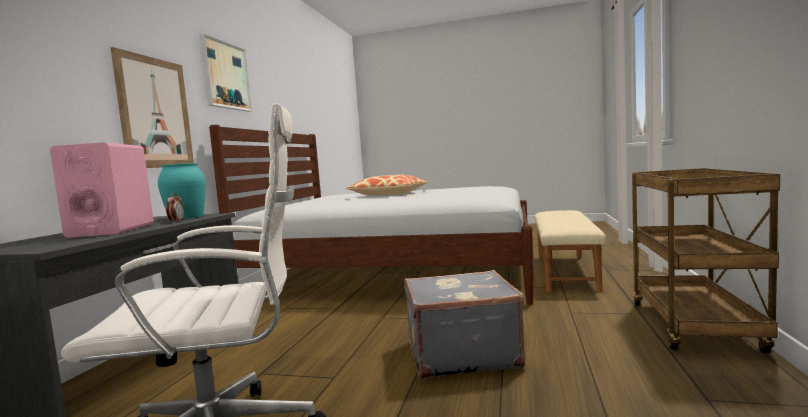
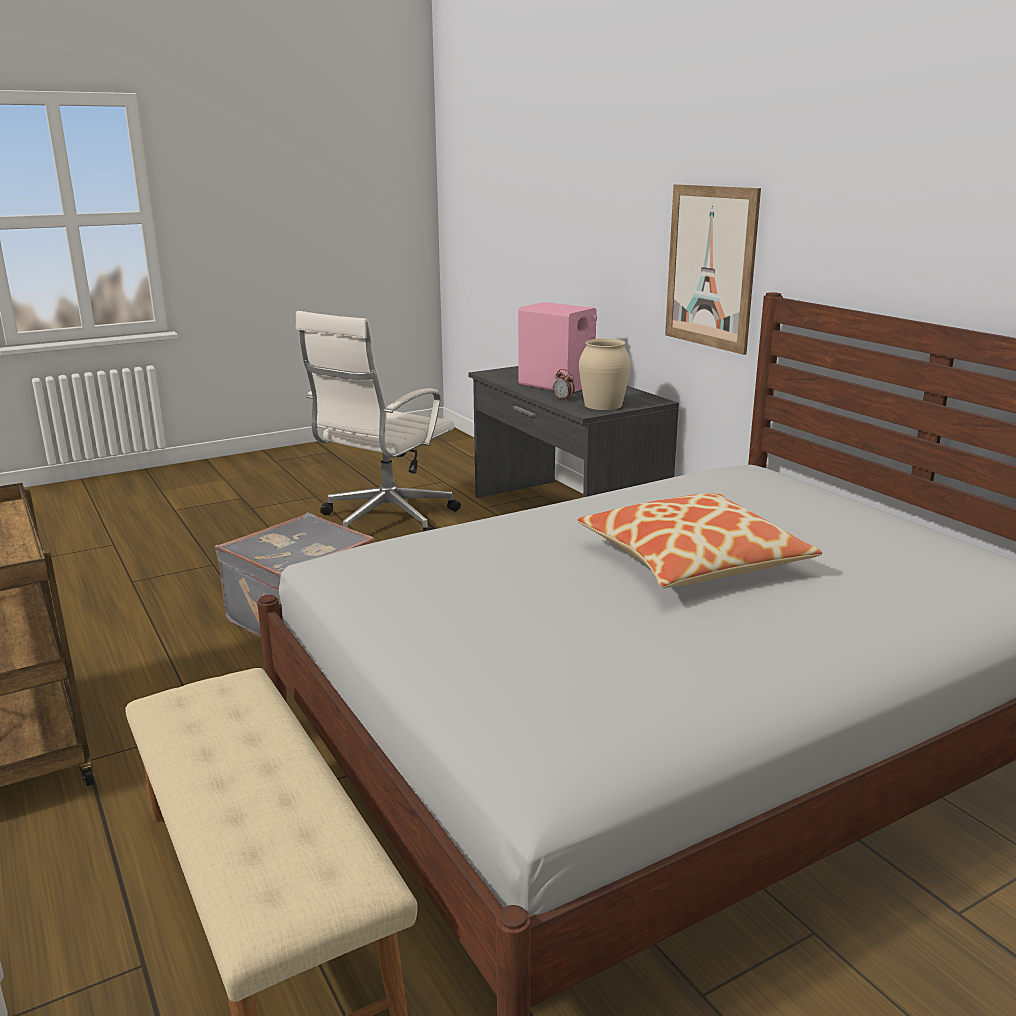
camera: 135 degrees right, 15 degrees up
turquoise vase [158,163,206,219] -> beige vase [579,339,631,410]
picture [200,34,252,112] -> none

